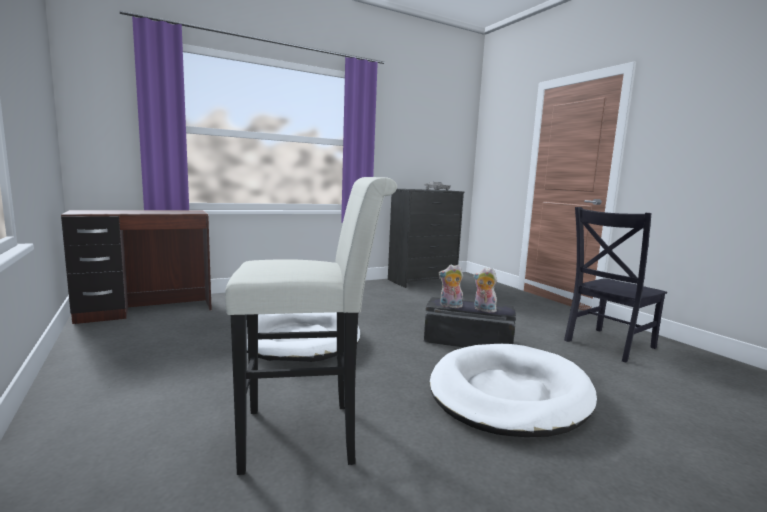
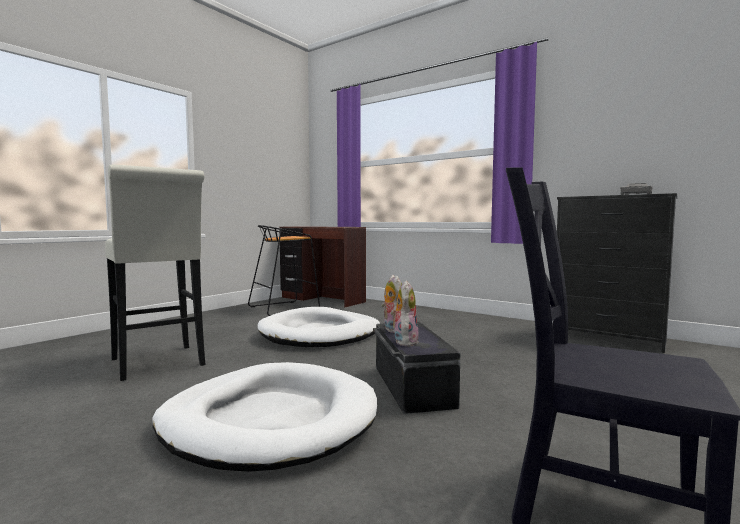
camera: 65 degrees right, 5 degrees down
none -> black stool [248,225,320,316]

